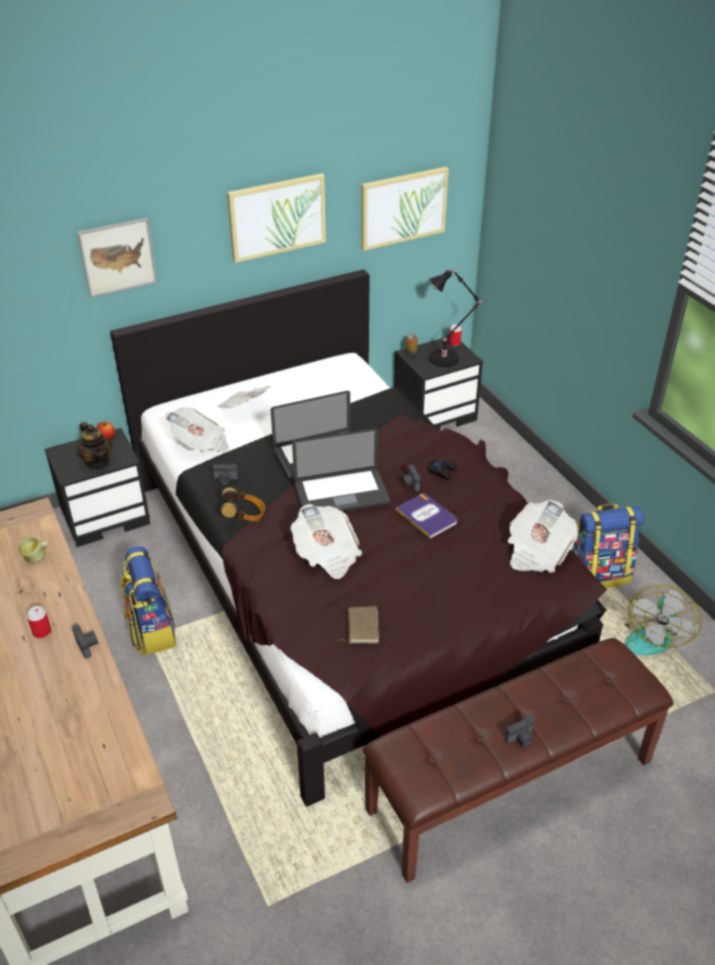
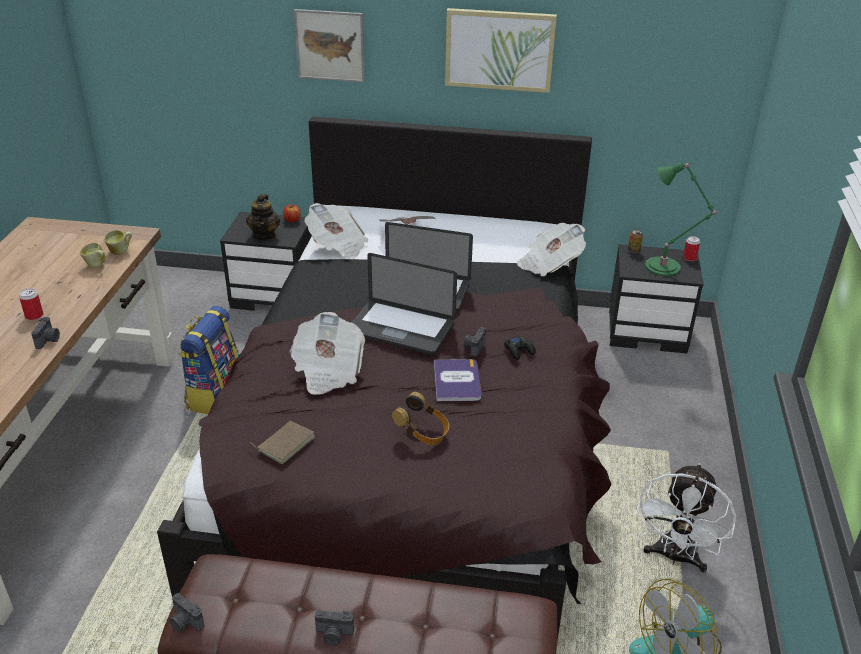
camera: 35 degrees right, 5 degrees down
camera [212,463,238,485] -> camera moved to [169,593,205,632]
headphones [221,487,265,521] -> headphones moved to [392,392,449,445]
picture [361,167,449,251] -> none
black table lamp [429,268,482,367] -> green table lamp [645,163,717,276]
newspaper [508,500,578,573] -> newspaper moved to [517,223,586,277]
backpack [572,504,644,588] -> white fan [636,463,736,573]
none -> mug [104,230,132,255]

